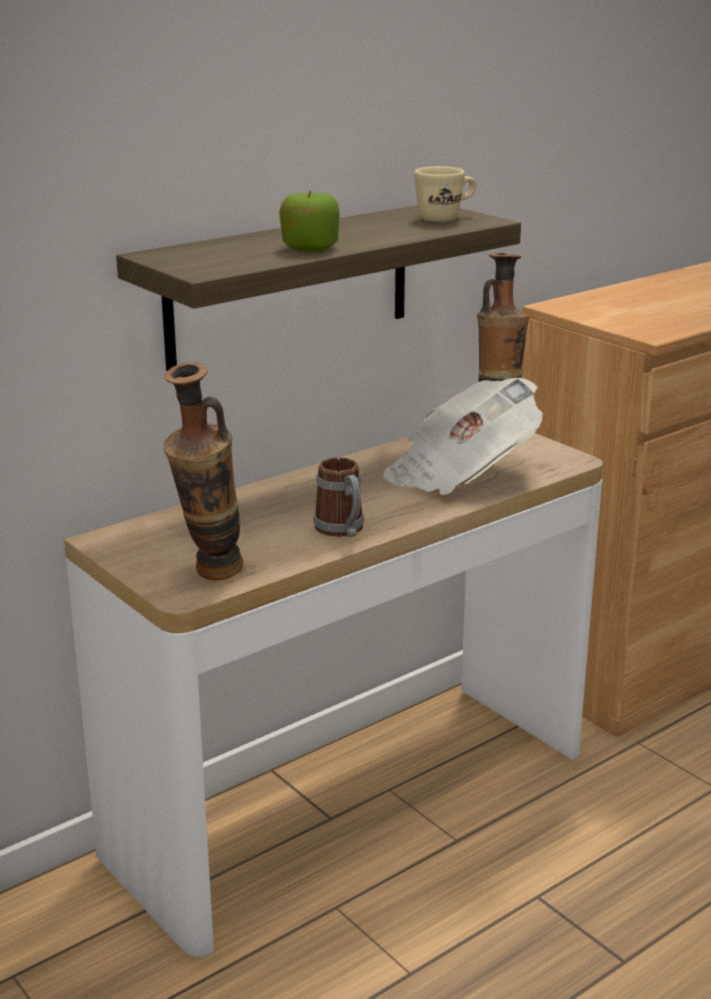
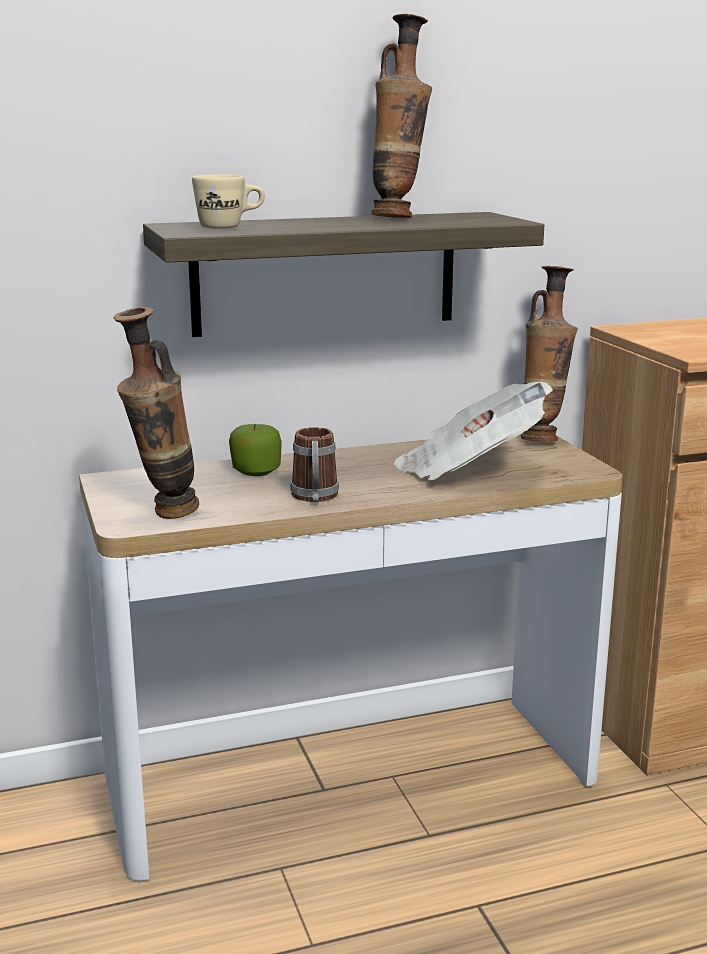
camera: 20 degrees right, 5 degrees down
apple [279,190,340,252] -> apple moved to [229,424,282,476]
beige mug [414,166,476,222] -> beige mug moved to [192,174,265,229]
none -> vase [371,14,432,218]

